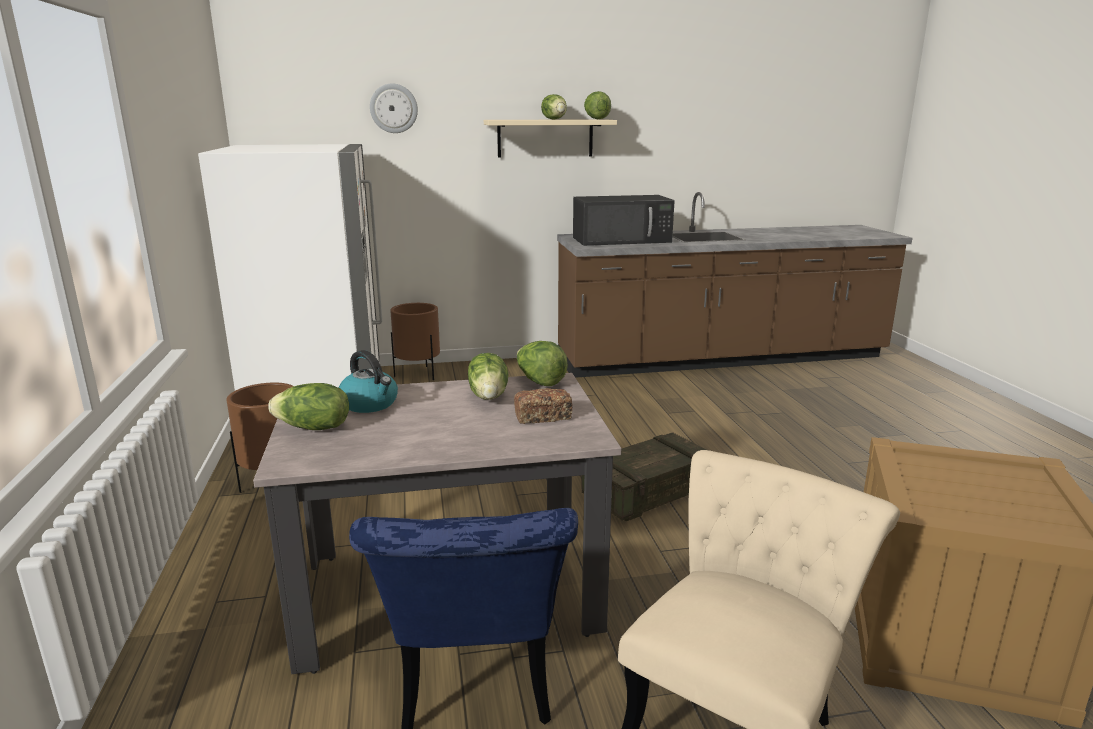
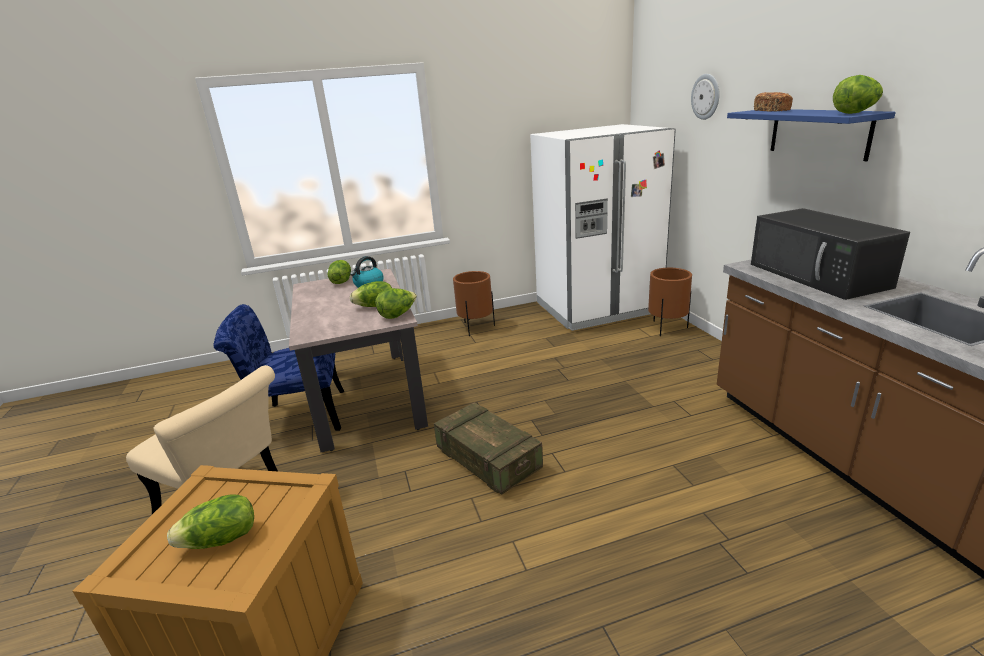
camera: 85 degrees right, 5 degrees up
beige shelf [484,119,617,158] -> blue shelf [727,109,896,161]
bread [514,388,572,424] -> bread moved to [754,92,793,112]
lettuce [541,94,567,119] -> lettuce moved to [167,494,254,549]

